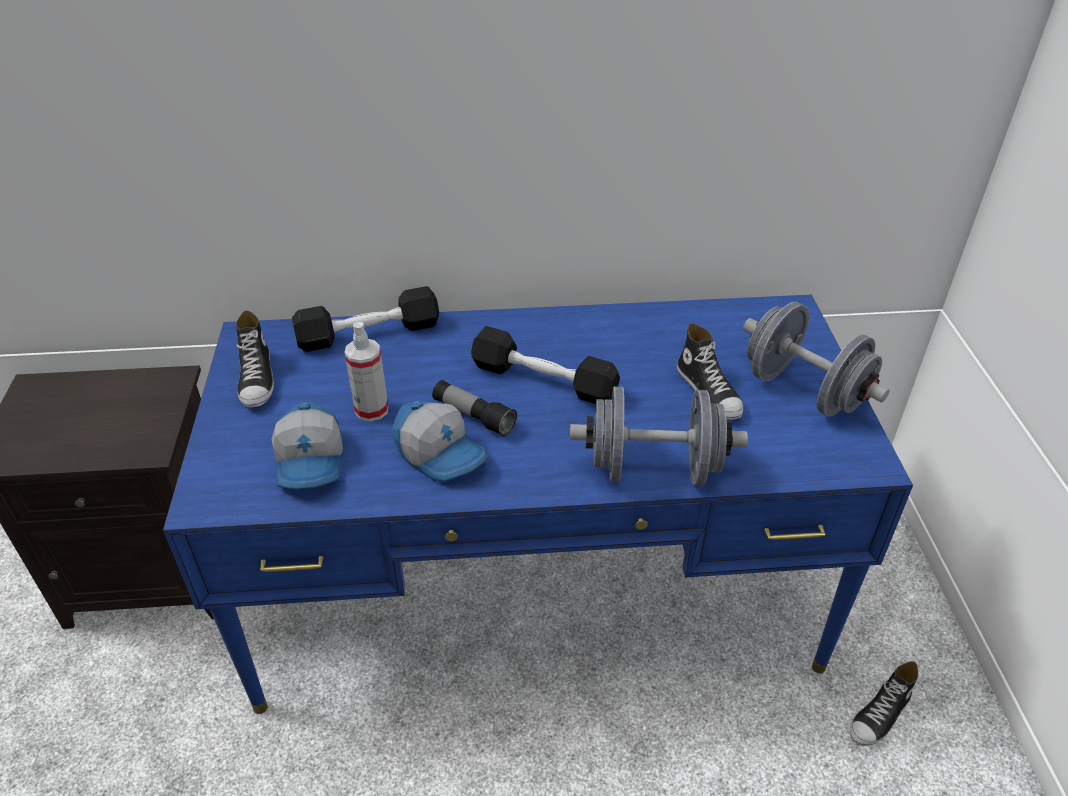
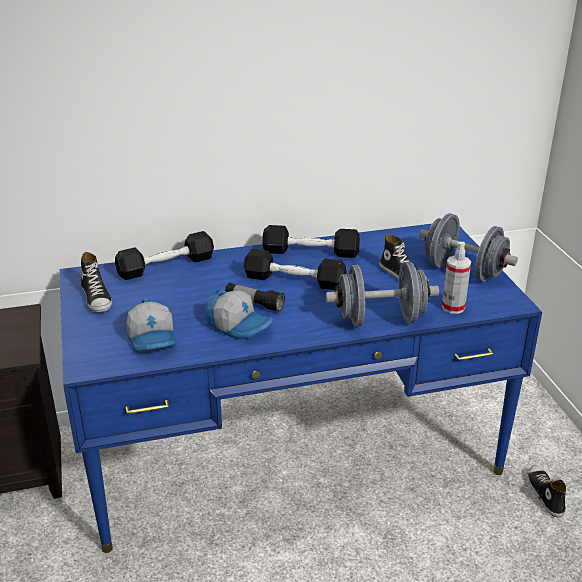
camera: 10 degrees left, 10 degrees down
spray bottle [344,322,389,422] -> spray bottle moved to [442,242,471,314]
shoe [850,661,918,746] -> shoe turned 135 degrees clockwise [528,465,566,517]
none -> black dumbbell [263,225,360,258]

